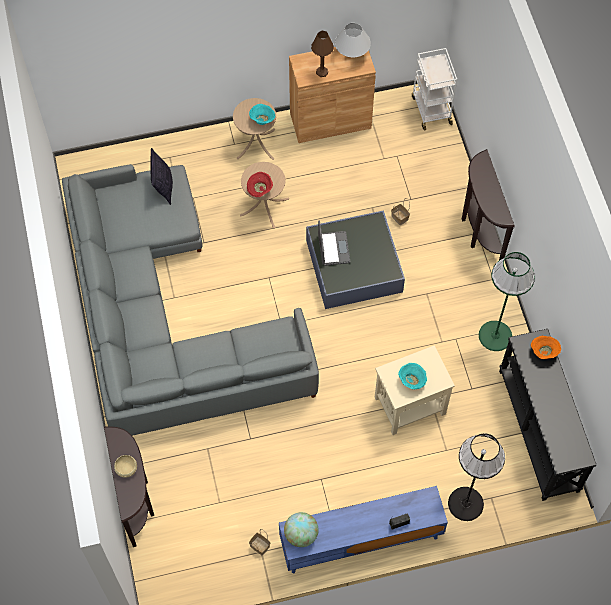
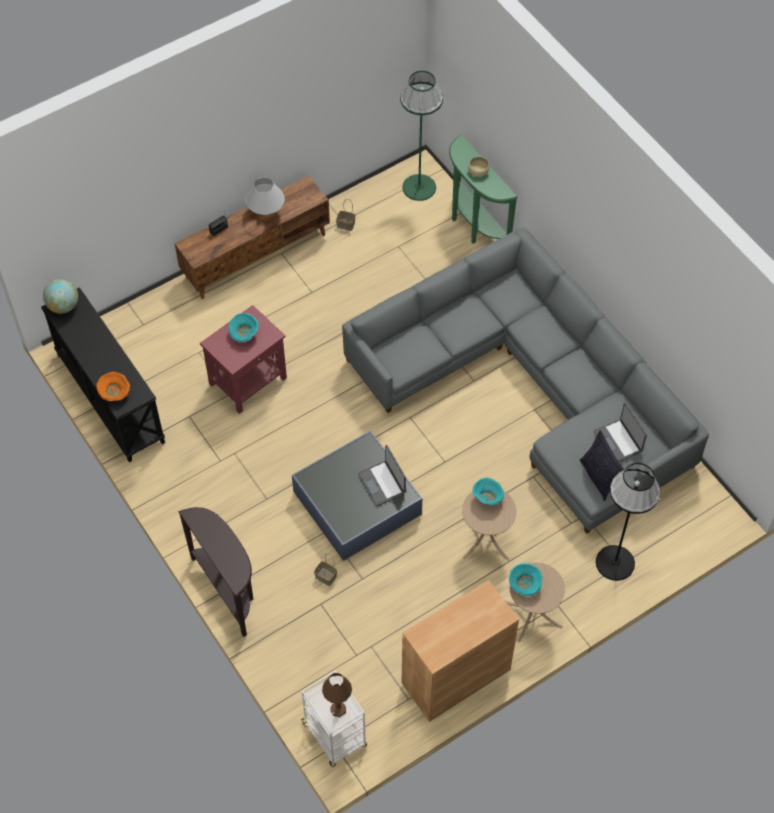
camera: 160 degrees right, 5 degrees down
brown console table [104,426,154,547] -> green console table [449,134,518,244]
red bowl [247,172,273,197] -> turquoise bowl [472,478,504,505]
blue tv stand [279,486,448,573] -> brown tv stand [174,176,330,299]
globe [284,512,319,547] -> globe moved to [43,279,78,314]
brown table lamp [311,31,334,77] -> brown table lamp moved to [322,673,352,717]
white table lamp [335,23,371,58] -> white table lamp moved to [246,177,285,215]
beige side table [375,345,455,435] -> red side table [200,305,287,414]
black floor lamp [448,433,505,521] -> black floor lamp moved to [596,463,660,581]
green floor lamp [479,252,535,351] -> green floor lamp moved to [400,71,443,201]
none -> laptop [594,402,647,462]

